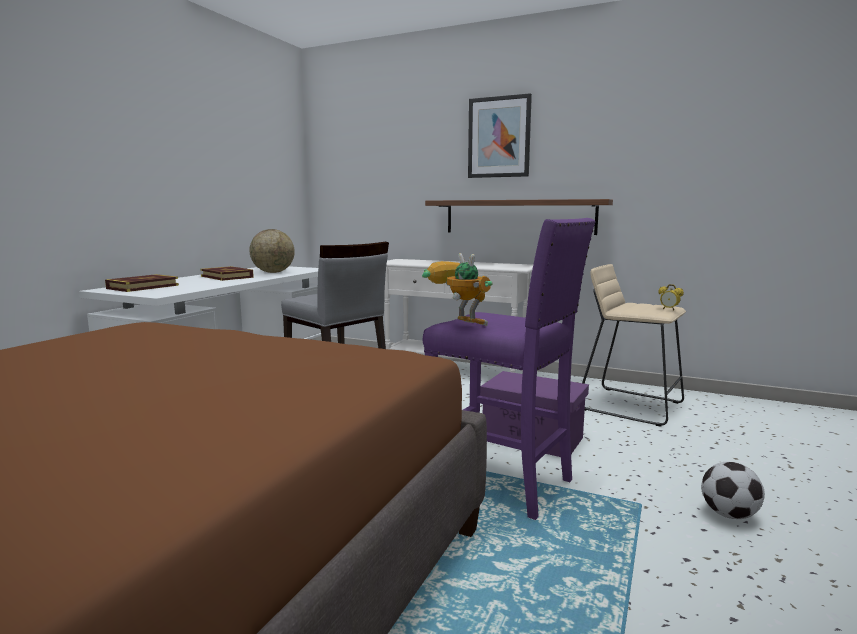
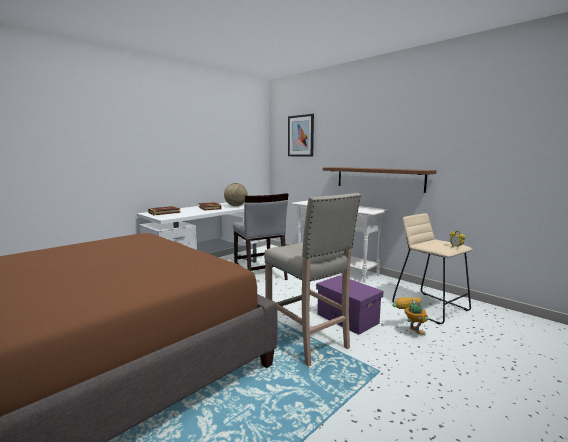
camera: 20 degrees right, 0 degrees up
toy robot [422,253,493,326] -> toy robot moved to [392,297,429,336]
purple stool [423,218,596,520] -> beige stool [264,193,361,367]
picture [468,93,532,178] -> picture moved to [288,114,314,156]
football [701,462,765,519] -> none

